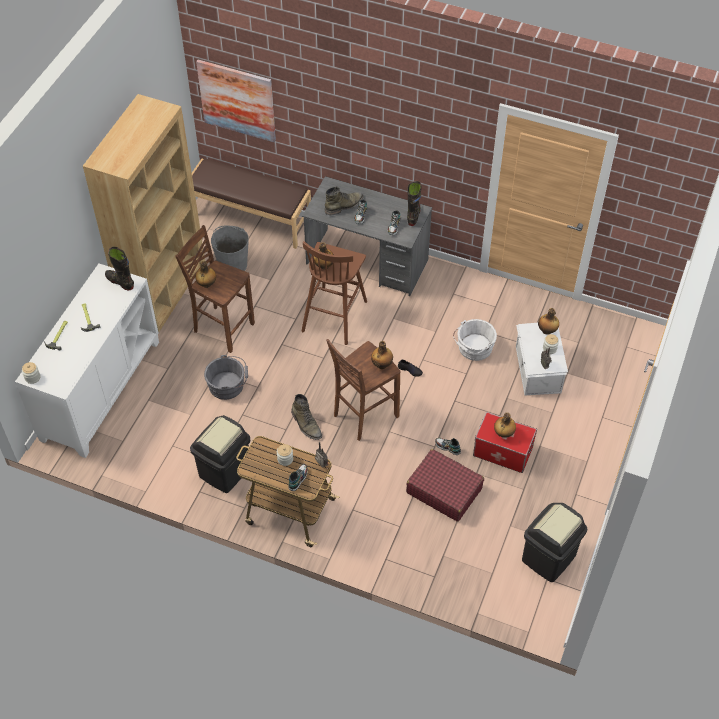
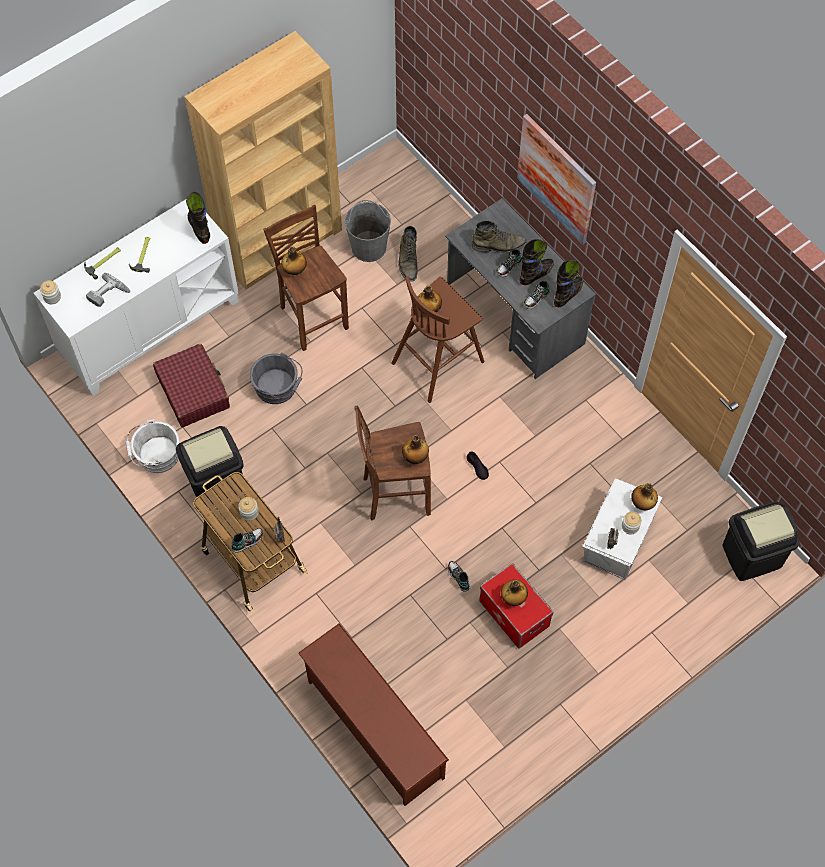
camera: 30 degrees right, 10 degrees up
brown bench [192,158,311,249] -> none
picture [196,59,276,142] -> picture moved to [517,114,596,245]
green boot [291,394,322,440] -> green boot moved to [398,226,418,282]
red suitcase [406,449,484,522] -> red suitcase moved to [153,344,230,427]
white bucket [453,319,497,361] -> white bucket moved to [126,420,179,473]
black trash can [522,503,587,582] -> black trash can moved to [723,502,800,581]
none -> power drill [86,273,131,307]
none -> brown shoe rack [298,623,449,806]
none -> black boot [520,239,554,285]

